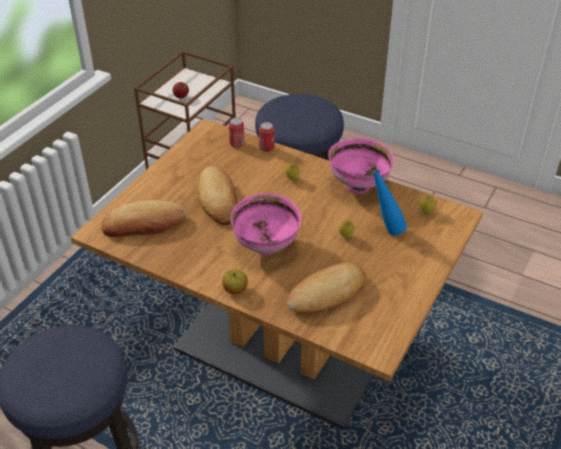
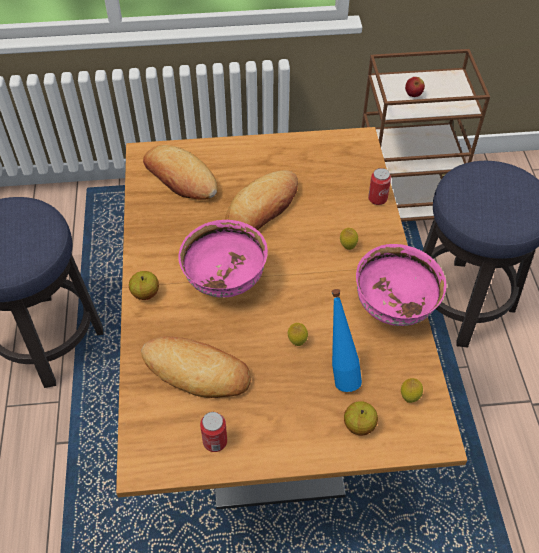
camera: 55 degrees right, 10 degrees up
can [229,118,244,148] -> can moved to [200,412,227,452]
none -> apple [344,401,378,436]

